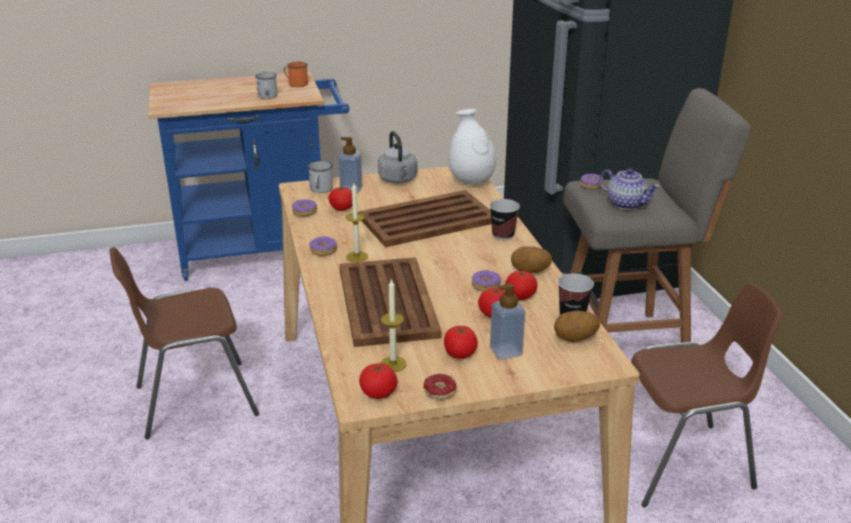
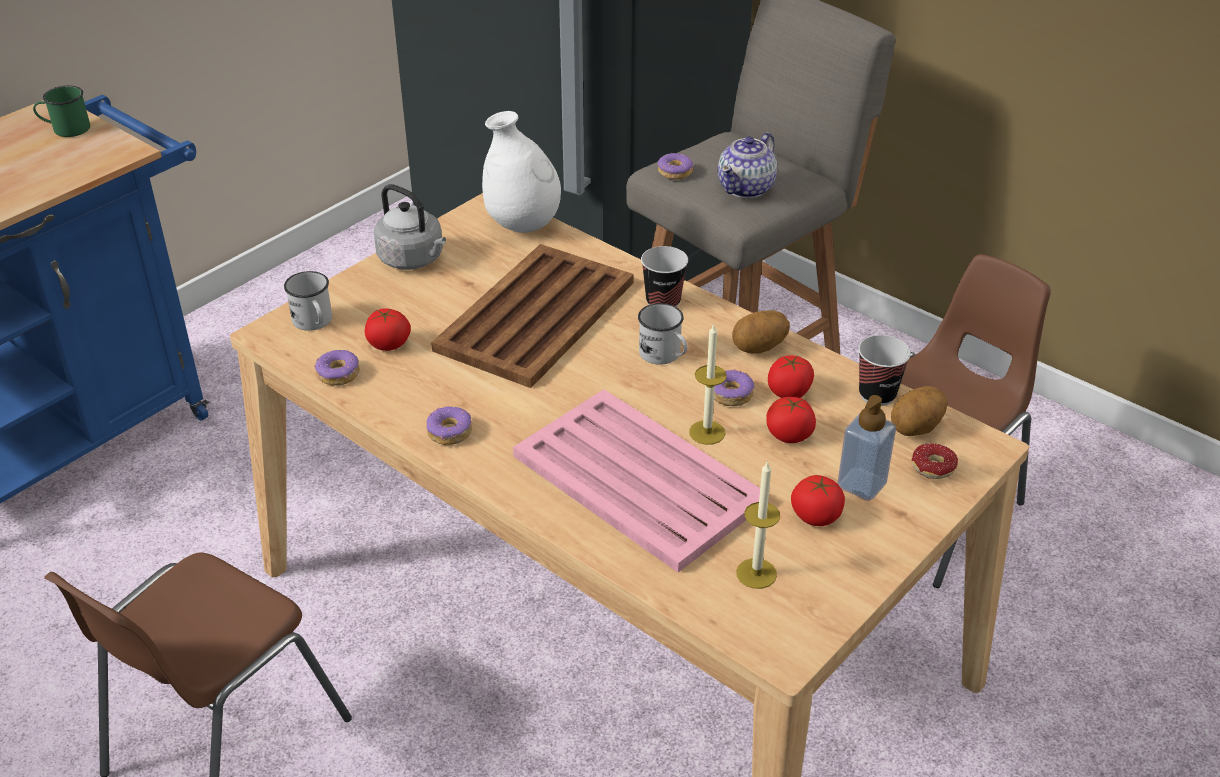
camera: 35 degrees left, 10 degrees up
white mug [255,72,278,99] -> white mug moved to [638,303,688,365]
orange mug [284,62,308,87] -> green mug [33,86,90,137]
soap dispenser [338,137,363,194] -> none
brown tray [339,257,442,347] -> pink tray [513,389,769,572]
candle [346,183,368,262] -> candle moved to [689,323,727,445]
tomato [359,363,397,399] -> none
donut [423,374,457,400] -> donut moved to [912,443,958,479]
teapot [599,168,660,210] -> teapot turned 120 degrees clockwise [718,132,777,198]

